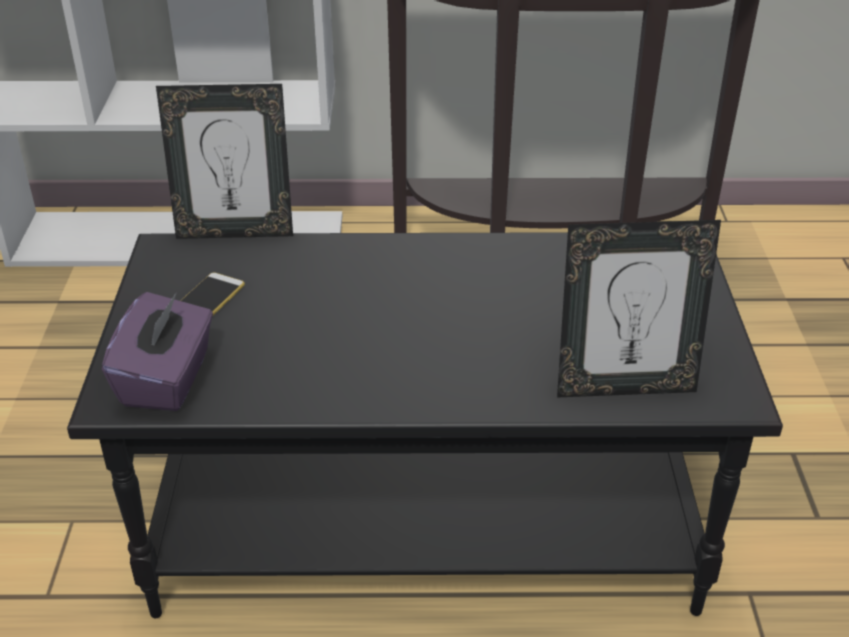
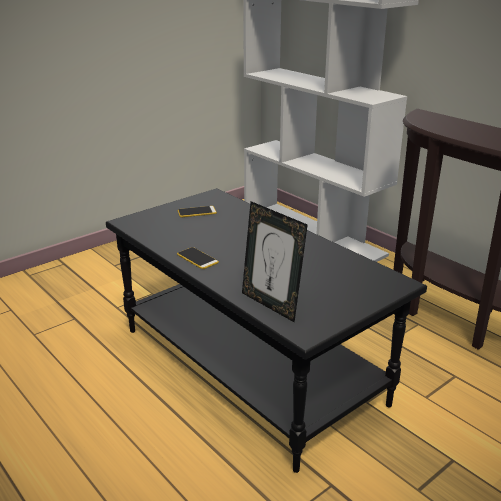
camera: 50 degrees right, 10 degrees down
purple tissue box [102,292,213,411] -> none
picture frame [156,84,293,239] -> none
none -> phone [177,247,219,269]

